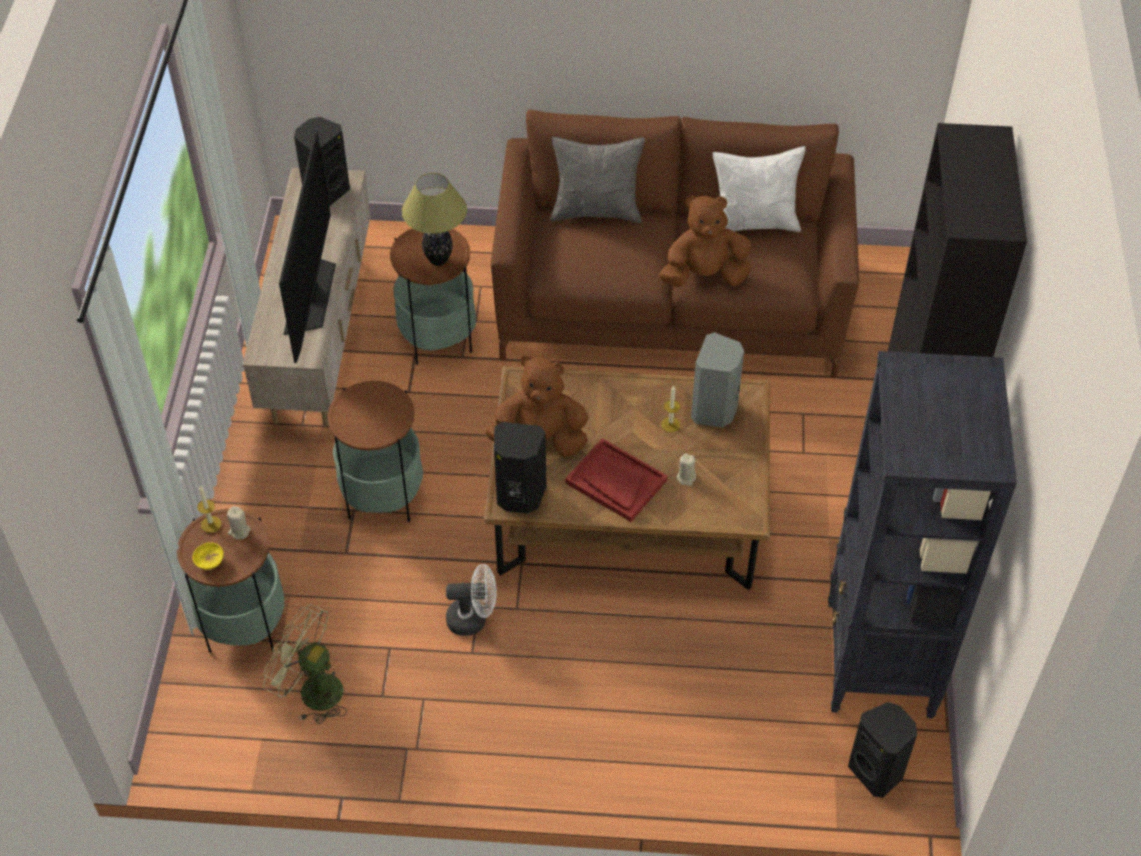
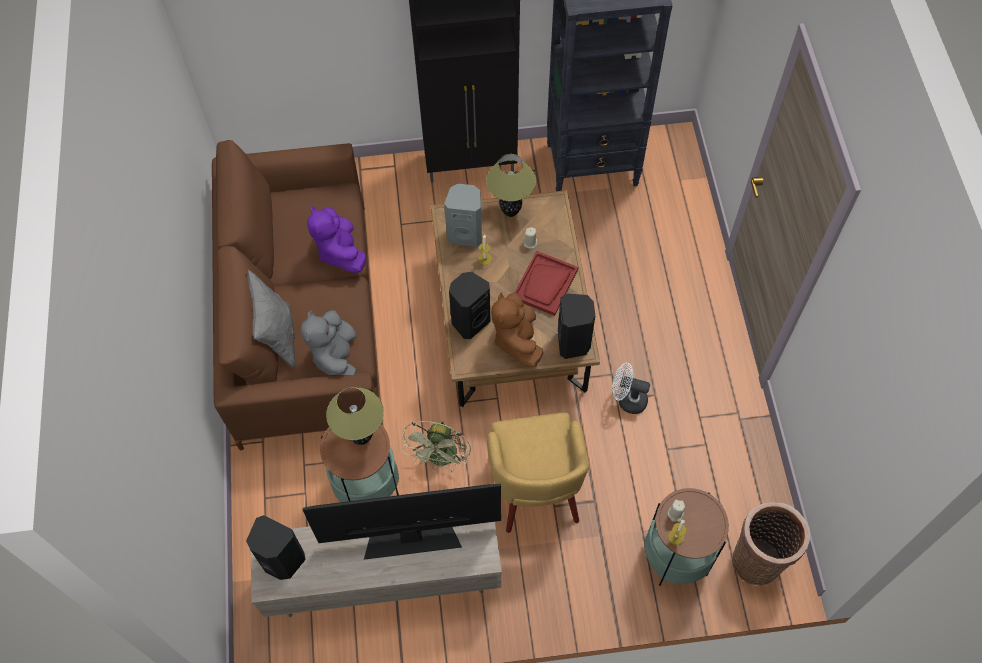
camera: 100 degrees left, 10 degrees up
yellow bowl [193,543,224,570] -> none
green fan [264,604,347,724] -> green fan moved to [402,421,471,472]
side table [328,381,423,522] -> yellow armchair [487,412,589,533]
white fan [446,564,497,636] -> white fan turned 60 degrees counterclockwise [612,363,650,414]
brown plush toy [659,195,751,287] -> purple plush toy [307,206,366,273]
white pillow [713,146,806,232] -> none
black speaker [848,702,917,797] -> black speaker moved to [449,272,491,339]
none -> grey plush toy [301,310,357,375]
none -> table lamp [486,154,536,217]
none -> basket [733,502,810,585]

